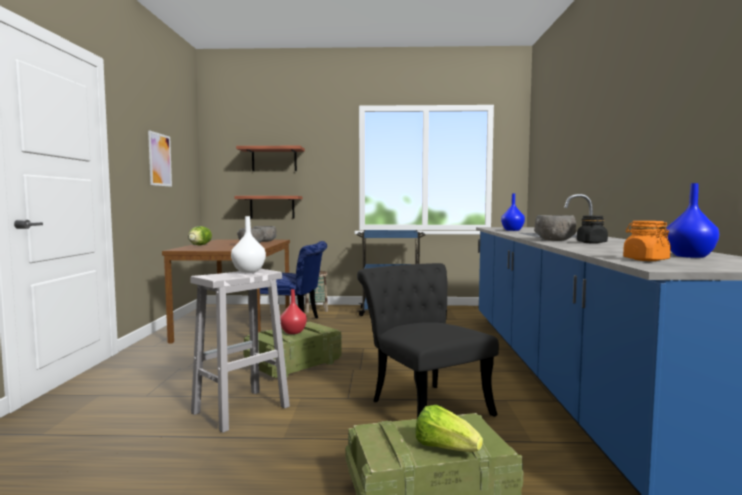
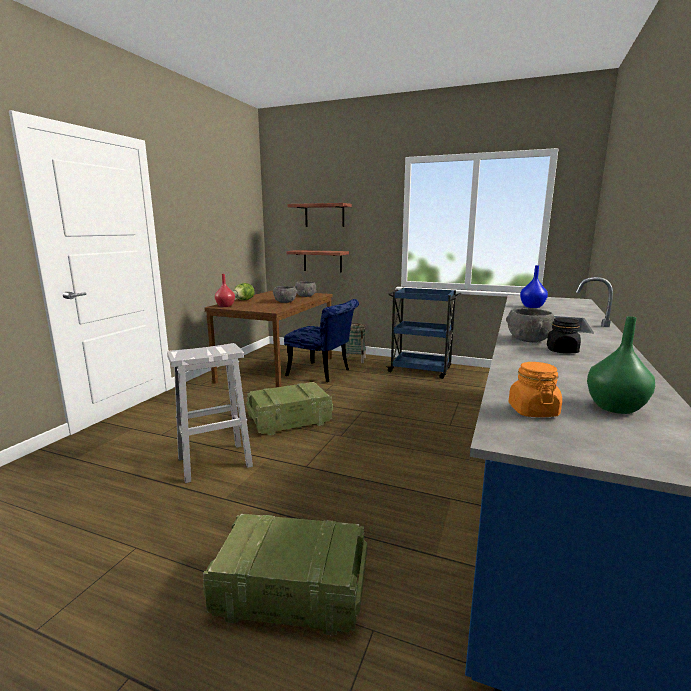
camera: 20 degrees right, 10 degrees up
picture [148,130,172,187] -> none
white vase [231,216,266,272] -> none
red vase [280,289,307,334] -> red vase moved to [215,274,235,307]
black chair [357,263,499,418] -> none
lettuce [415,405,483,452] -> none
blue vase [665,183,719,258] -> green vase [587,316,655,414]

